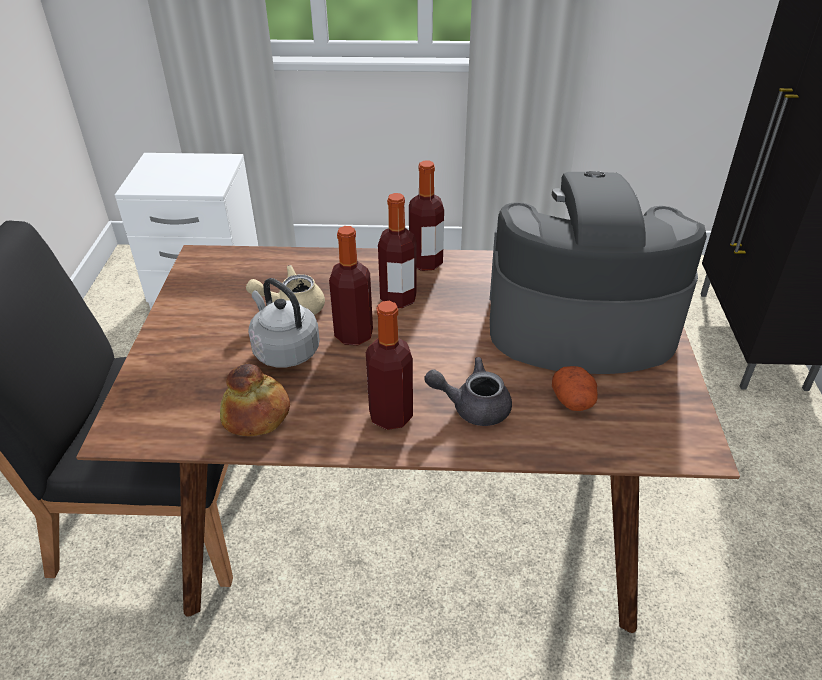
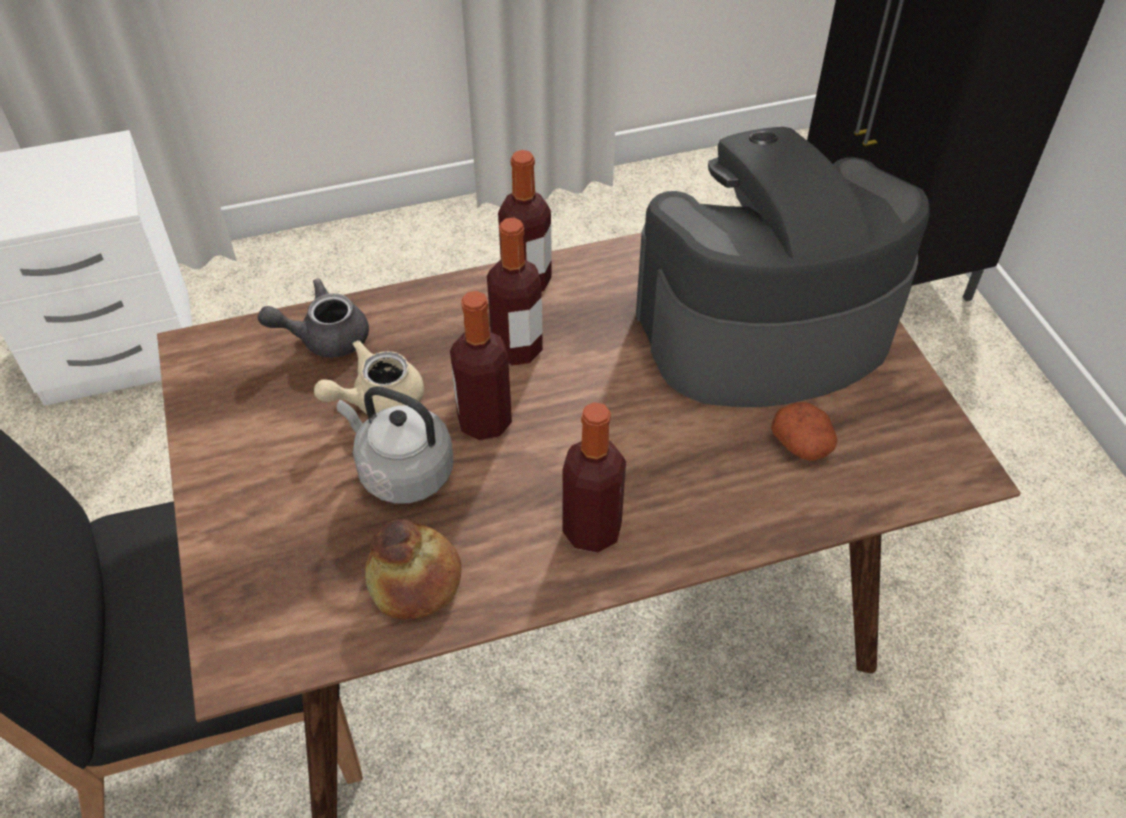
camera: 20 degrees left, 10 degrees up
grey teapot [424,357,512,426] -> grey teapot moved to [258,278,369,358]

